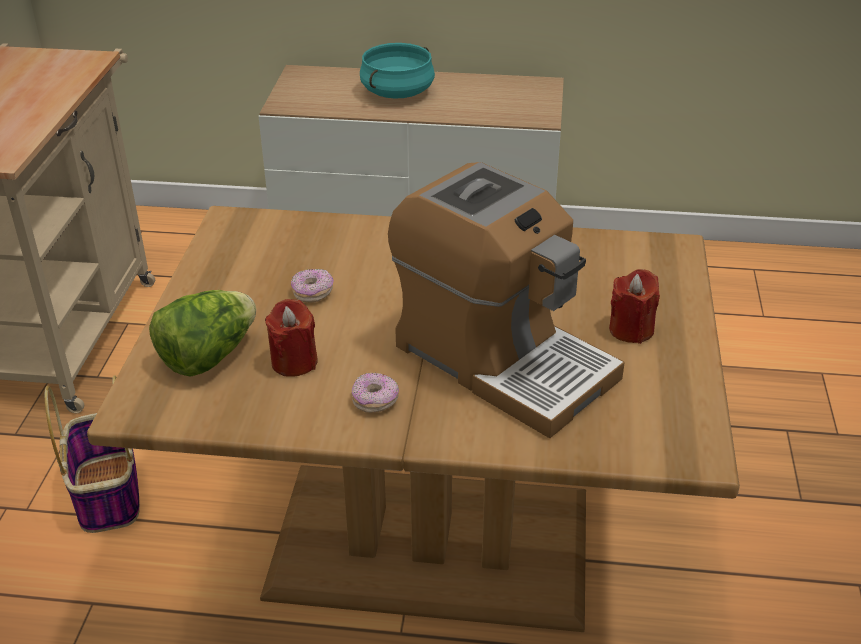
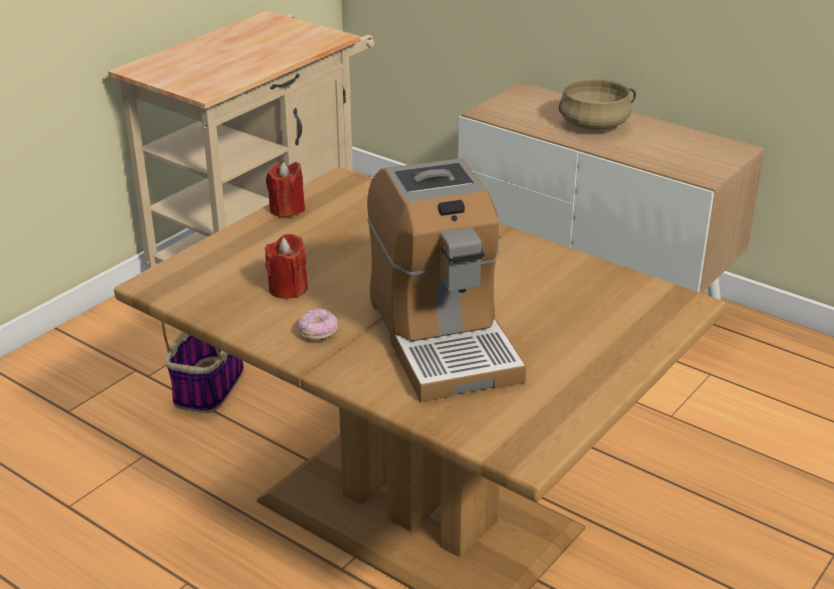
camera: 30 degrees right, 5 degrees down
lettuce [149,290,256,377] -> none
donut [291,269,334,303] -> none
turquoise cooking pot [360,43,435,98] -> beige cooking pot [559,78,636,130]
red candle [609,269,660,344] -> red candle moved to [266,161,305,217]

